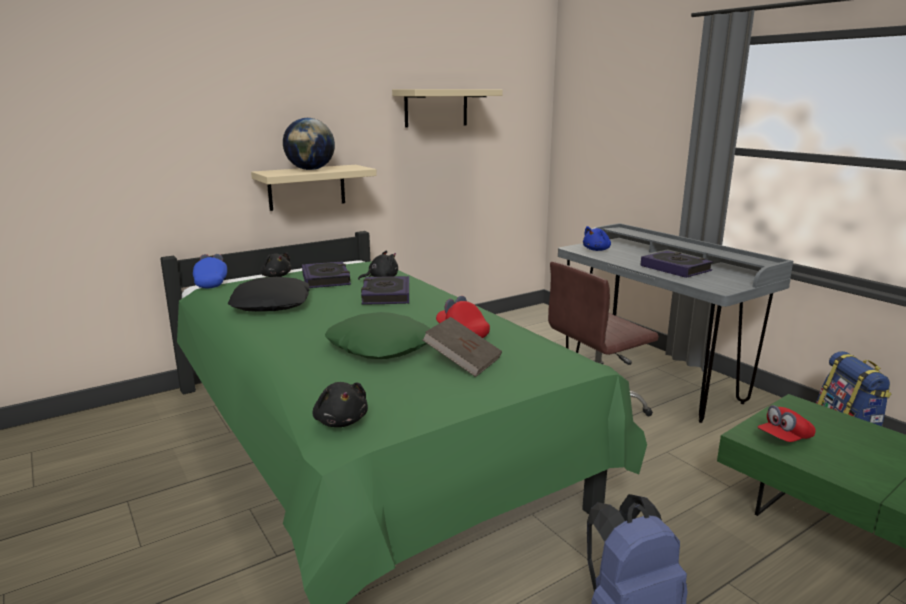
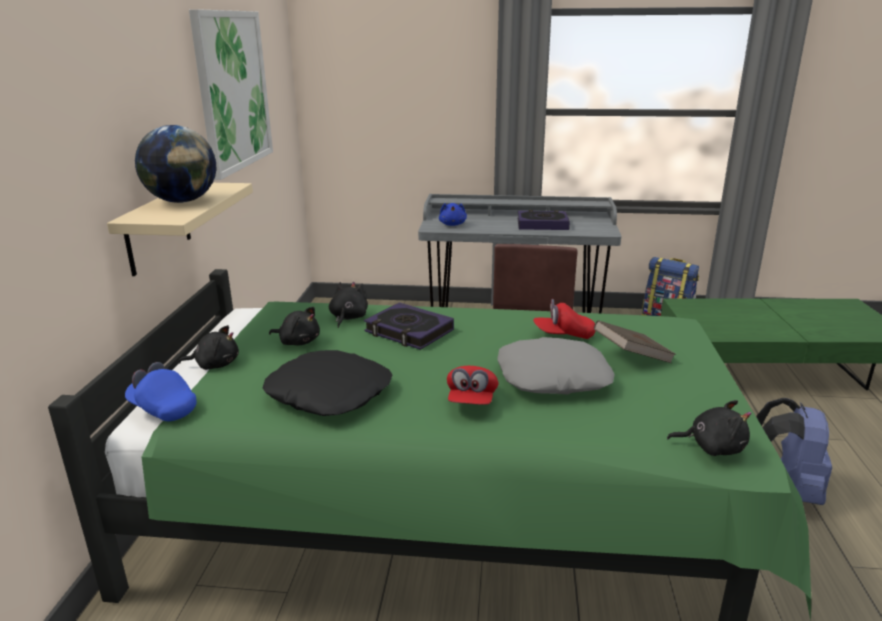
camera: 50 degrees left, 5 degrees up
book [302,261,351,288] -> black plush toy [269,307,320,345]
green pillow [325,312,431,359] -> grey pillow [497,337,615,395]
beige shelf [392,89,503,128] -> picture [189,9,273,180]
red cap [758,405,816,442] -> red cap moved to [447,366,499,405]

